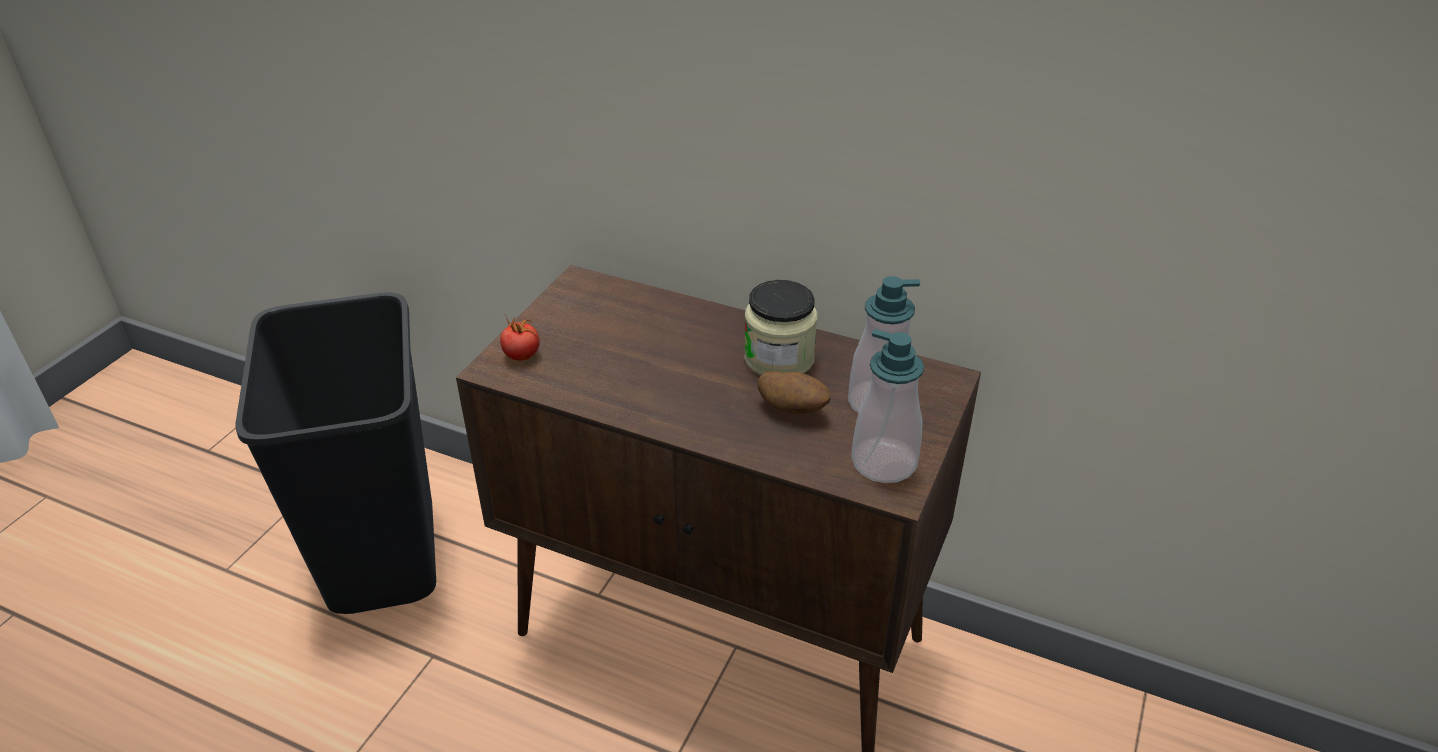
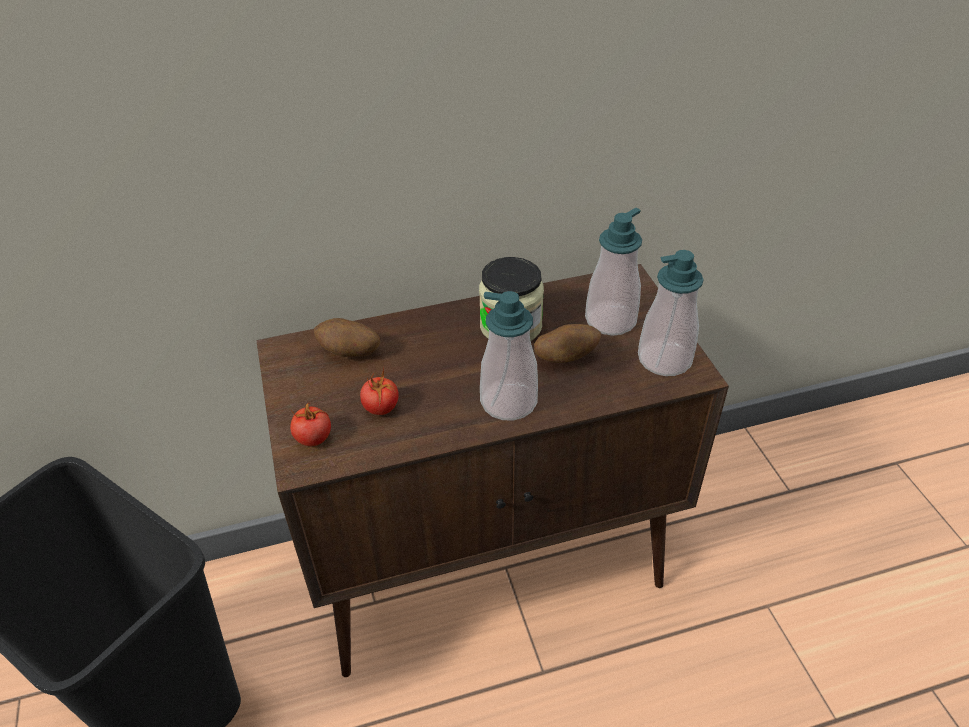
camera: 40 degrees left, 5 degrees up
none -> potato [314,318,380,357]
none -> tomato [360,367,399,415]
none -> soap dispenser [480,291,538,420]

